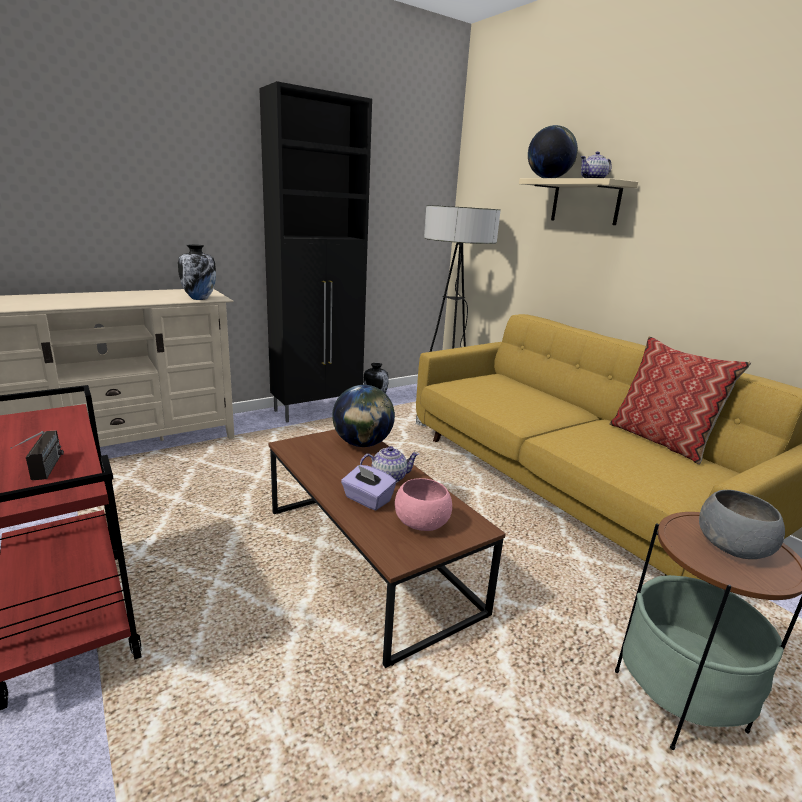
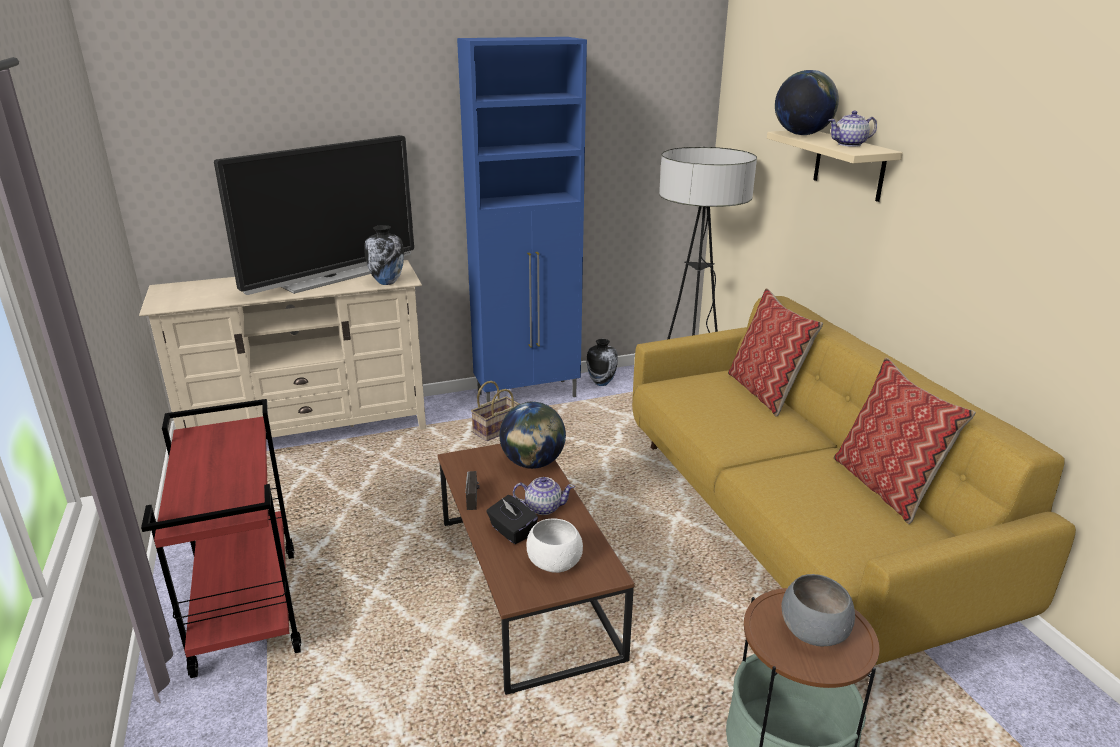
camera: 15 degrees right, 5 degrees up
radio [11,430,64,480] -> radio moved to [465,471,480,510]
black cabinet [259,81,372,423] -> blue cabinet [457,37,587,402]
purple tissue box [341,465,396,510] -> black tissue box [486,495,538,544]
pink bowl [395,478,452,531] -> white bowl [527,518,583,573]
none -> television [214,135,414,295]
none -> basket [471,381,519,441]
none -> pillow [728,288,823,417]

